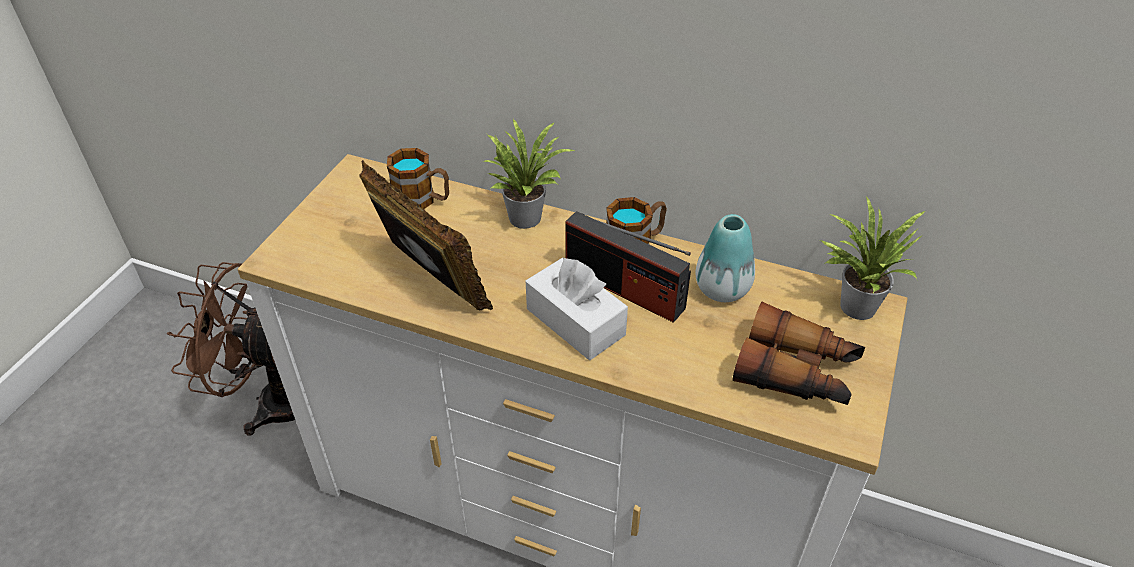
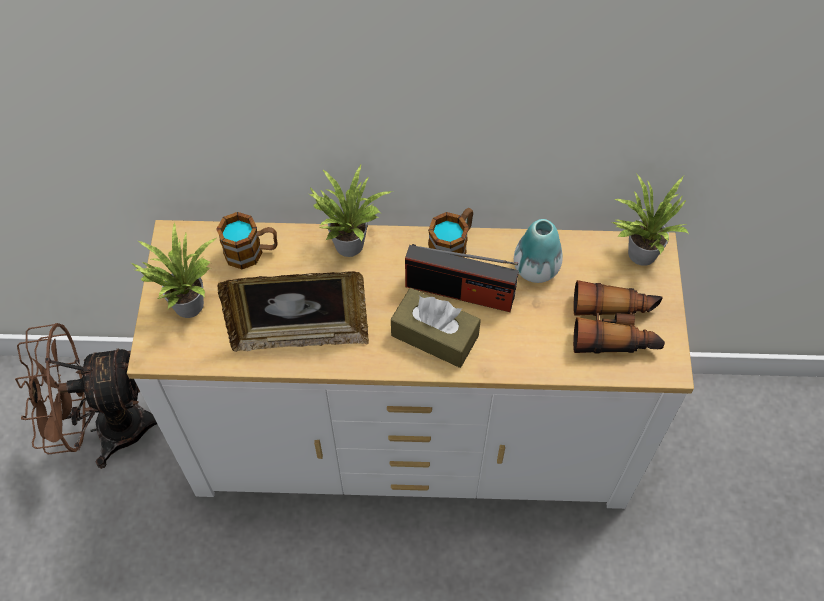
camera: 20 degrees left, 15 degrees up
picture frame [359,160,493,311] -> picture frame turned 150 degrees clockwise [218,271,369,352]
white tissue box [526,258,628,360] -> brown tissue box [391,288,481,368]
none -> potted plant [132,222,216,318]

